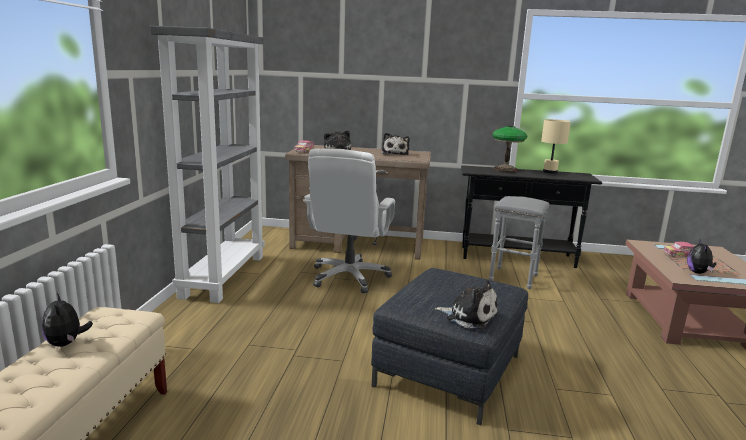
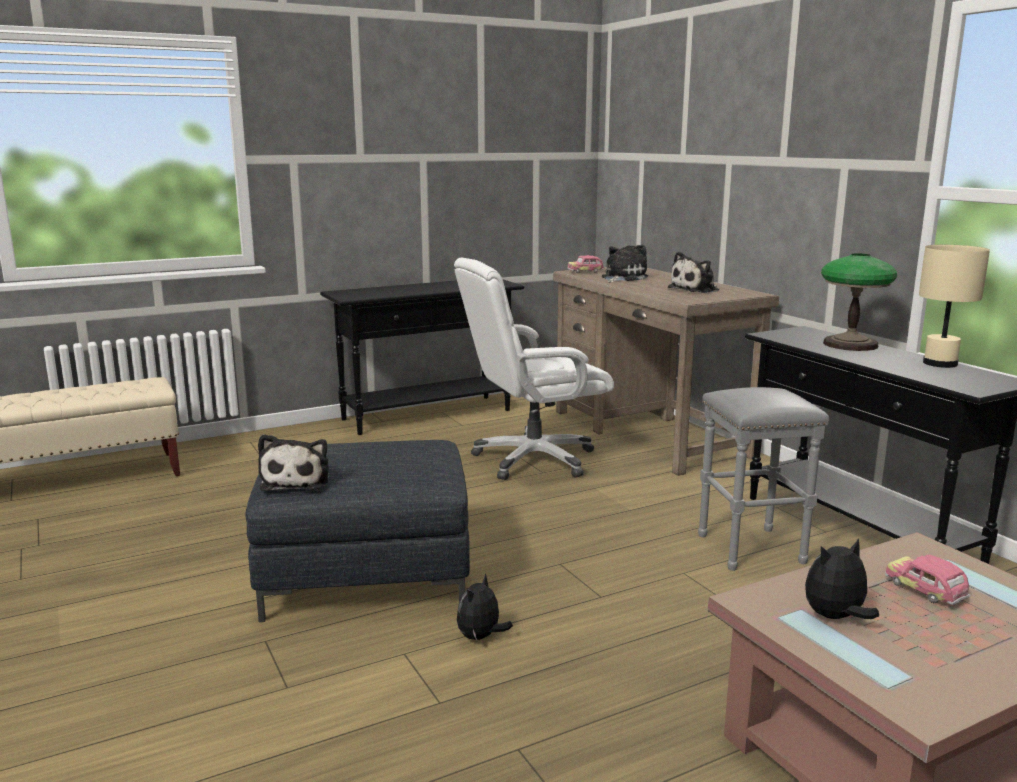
camera: 55 degrees right, 0 degrees up
plush toy [42,293,93,347] -> plush toy moved to [457,573,513,640]
grey bookcase [150,26,265,303] -> black console table [320,280,524,435]

